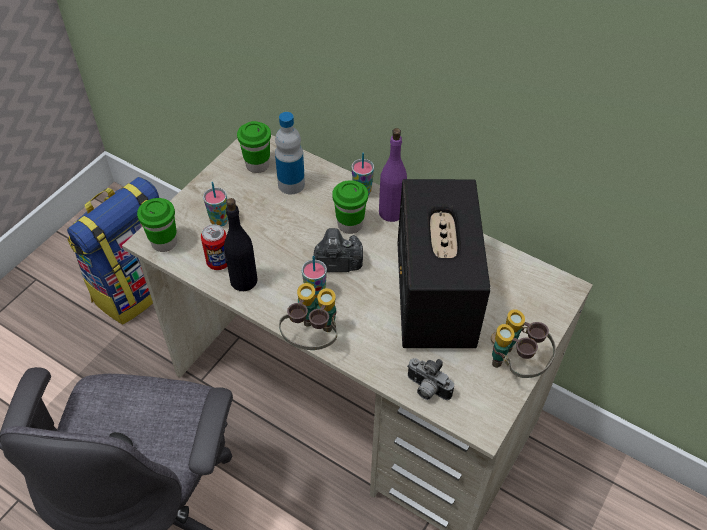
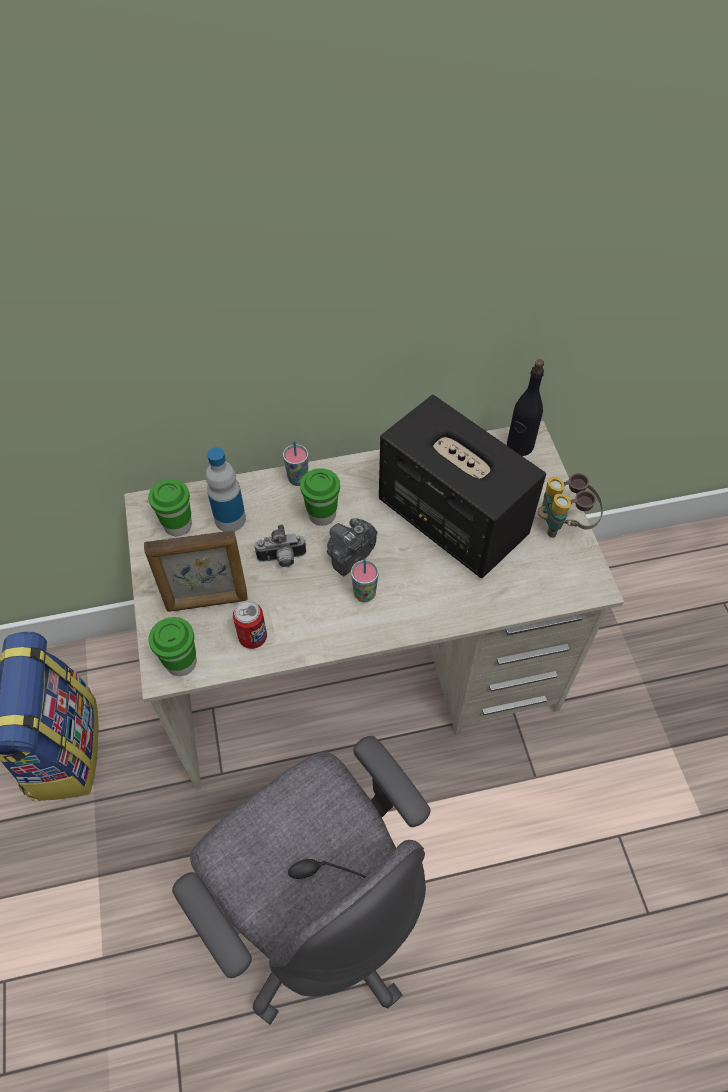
camera: 45 degrees left, 5 degrees up
cup [203,182,228,227] -> picture frame [144,530,248,612]
black bottle [224,198,258,291] -> black bottle moved to [507,359,544,456]
binoculars [279,283,337,350] -> none
purple bottle [379,128,407,222] -> none
camera [407,358,454,400] -> camera moved to [255,525,306,567]

